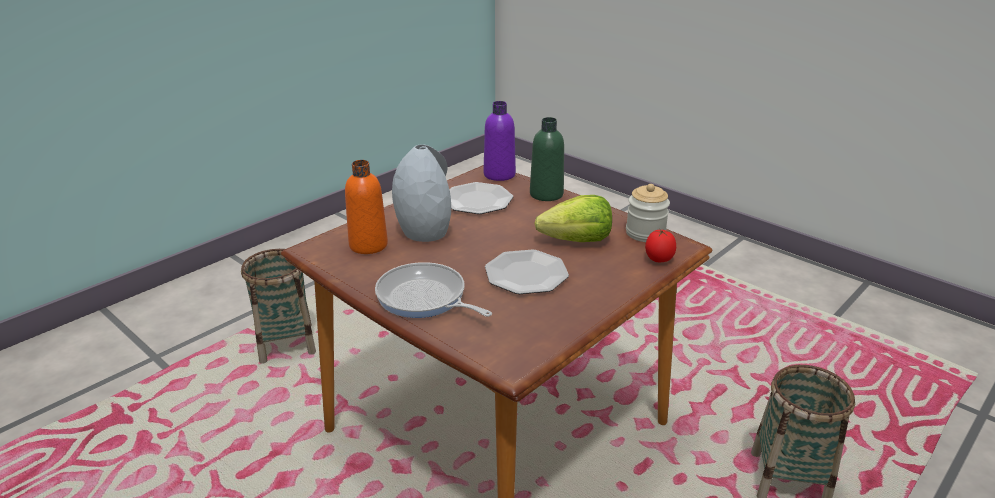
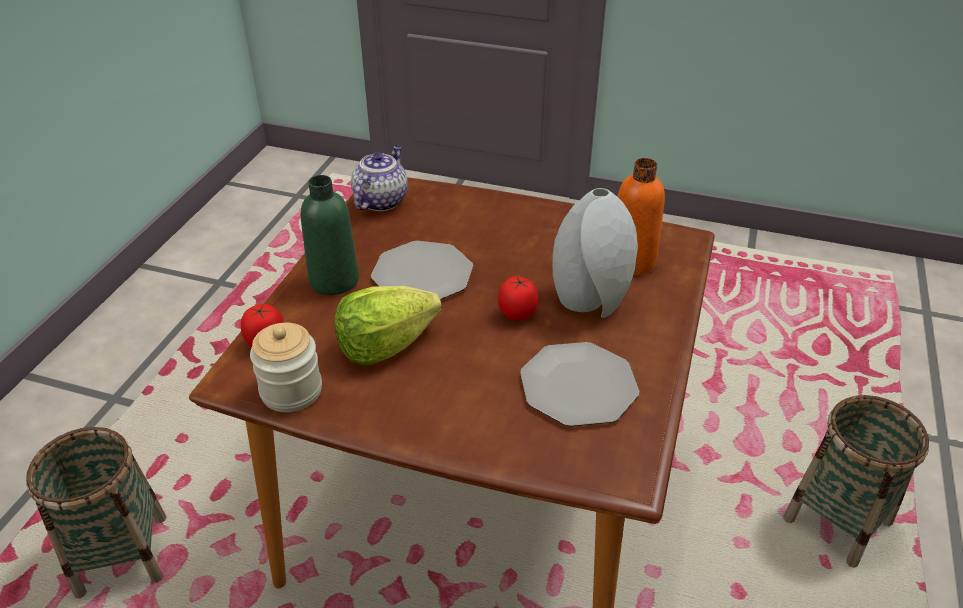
camera: 155 degrees right, 10 degrees up
frying pan [375,262,492,318] -> none
purple bottle [484,101,516,181] -> none
green bottle [530,117,564,201] -> green bottle moved to [301,175,359,295]
none -> teapot [351,145,408,211]
none -> tomato [498,276,538,321]

